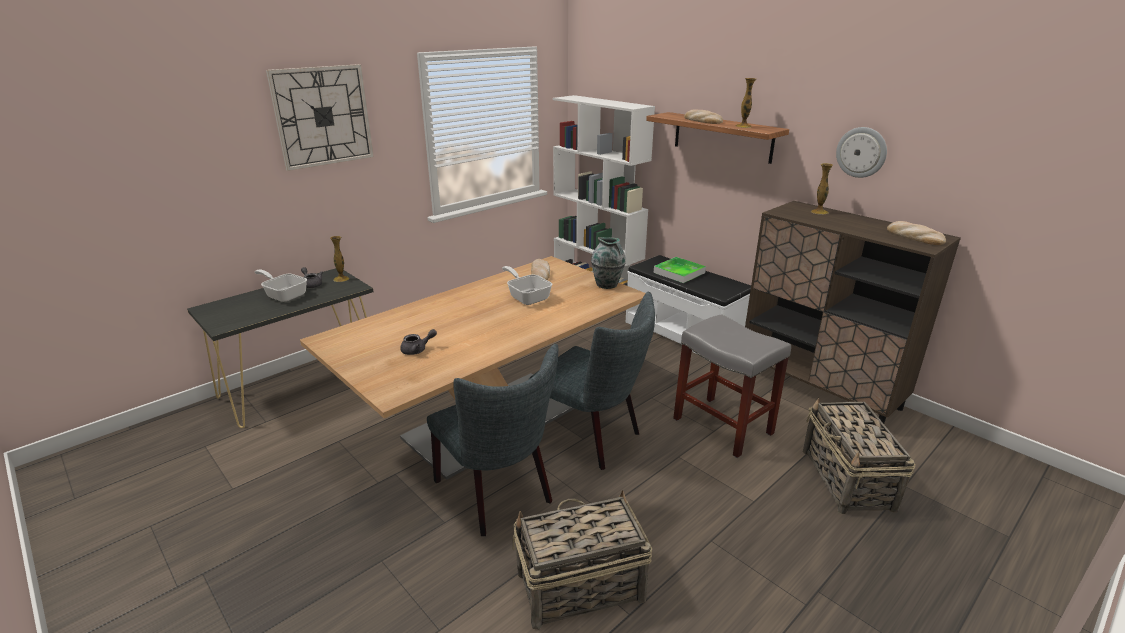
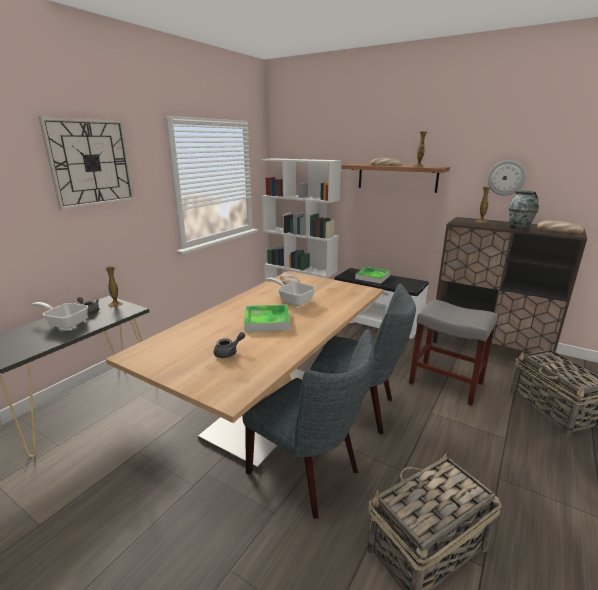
camera: 15 degrees left, 5 degrees down
vase [591,237,626,289] -> vase moved to [509,190,539,230]
none -> tray [244,304,290,332]

